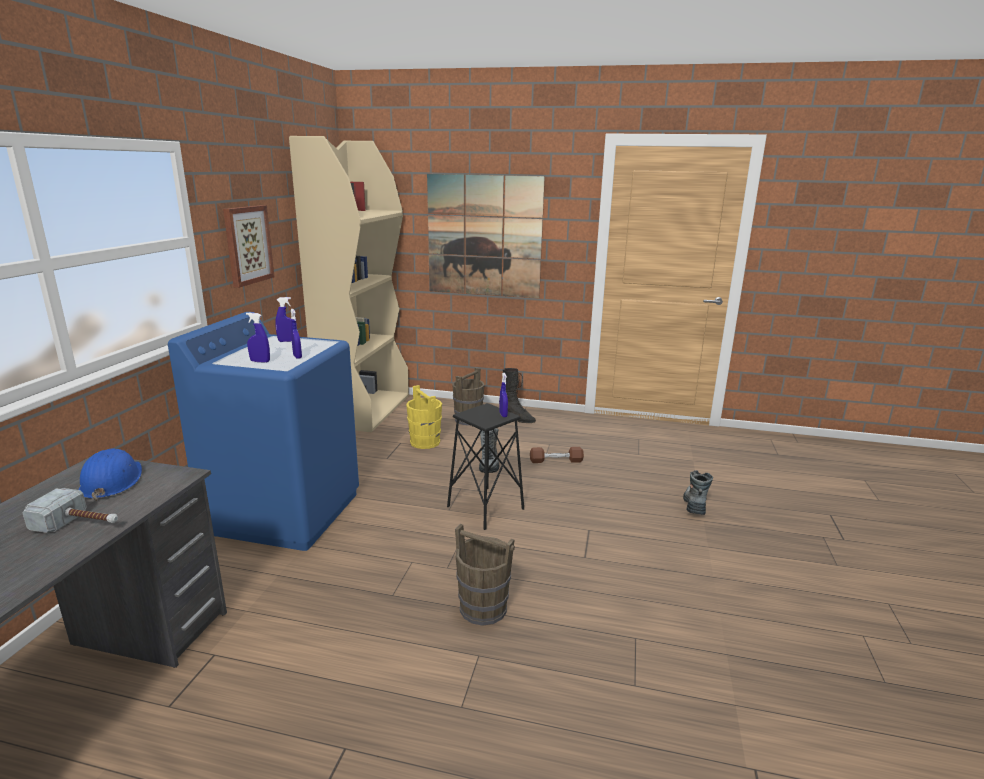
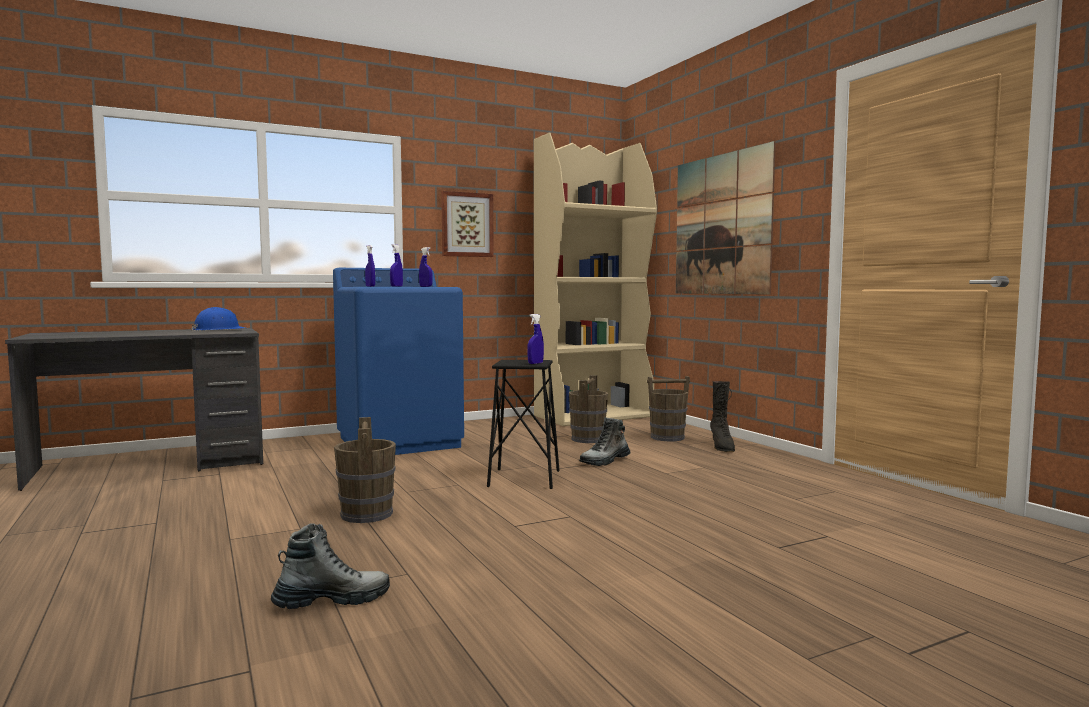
camera: 50 degrees right, 15 degrees down
hammer [23,488,118,533] -> none
yellow bucket [406,385,442,449] -> brown bucket [569,375,608,443]
brown dumbbell [530,447,584,463] -> none
boot [683,470,713,515] -> boot moved to [271,523,390,609]

